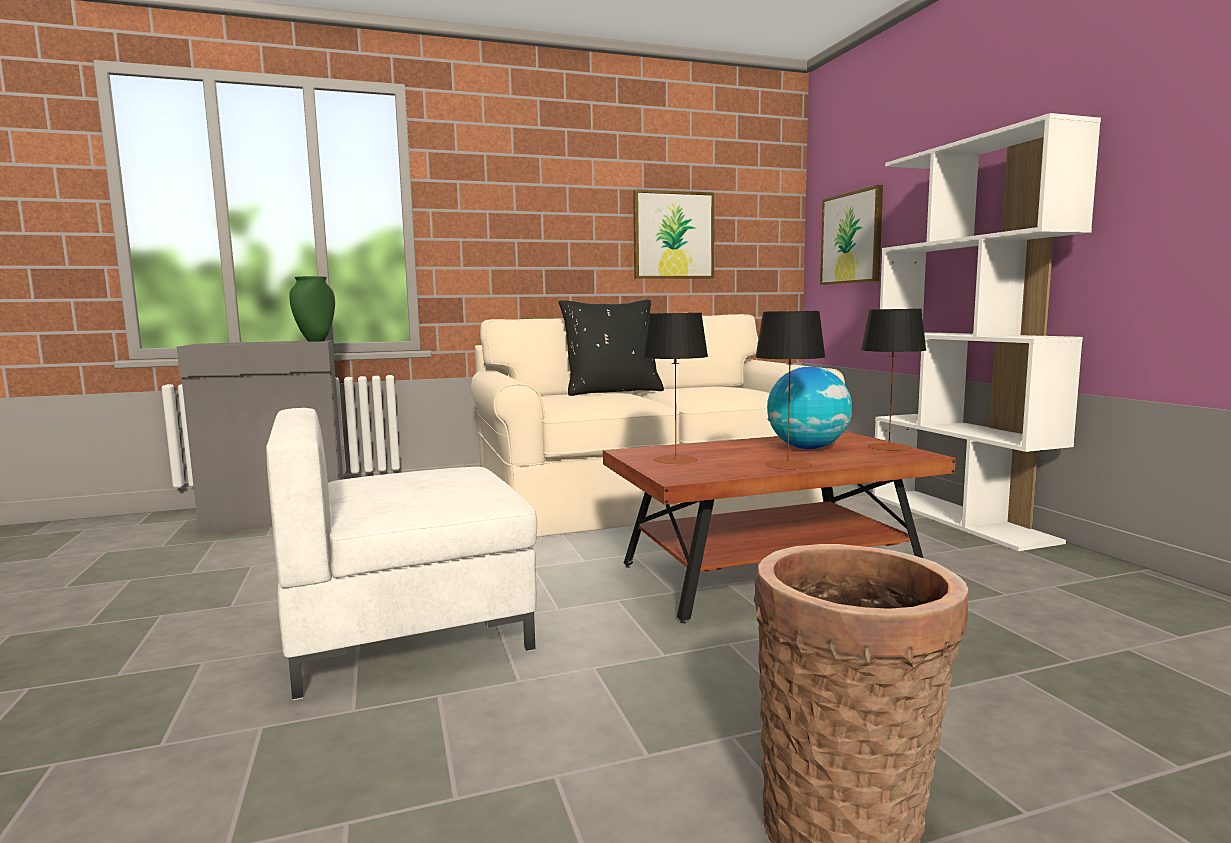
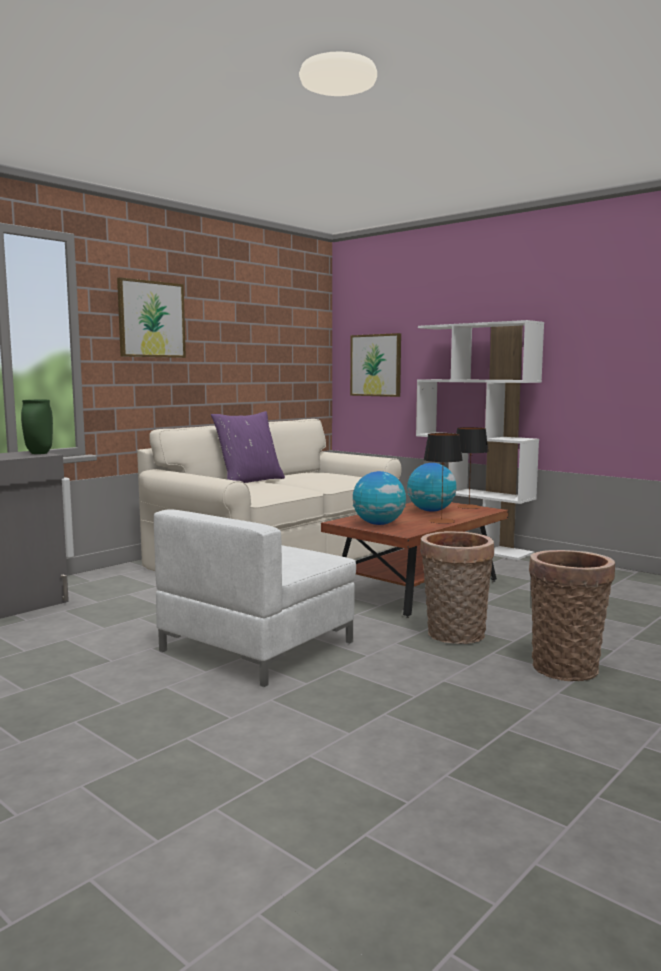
camera: 30 degrees left, 0 degrees up
black pillow [558,299,664,396] -> purple pillow [211,411,285,483]
picture [633,189,715,279] -> picture moved to [117,277,186,358]
table lamp [643,313,708,464] -> globe [353,471,406,525]
none -> basket [420,531,494,644]

